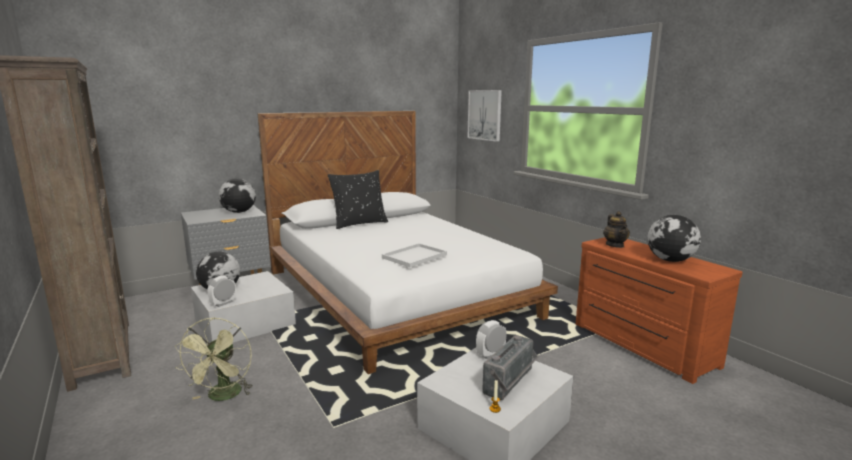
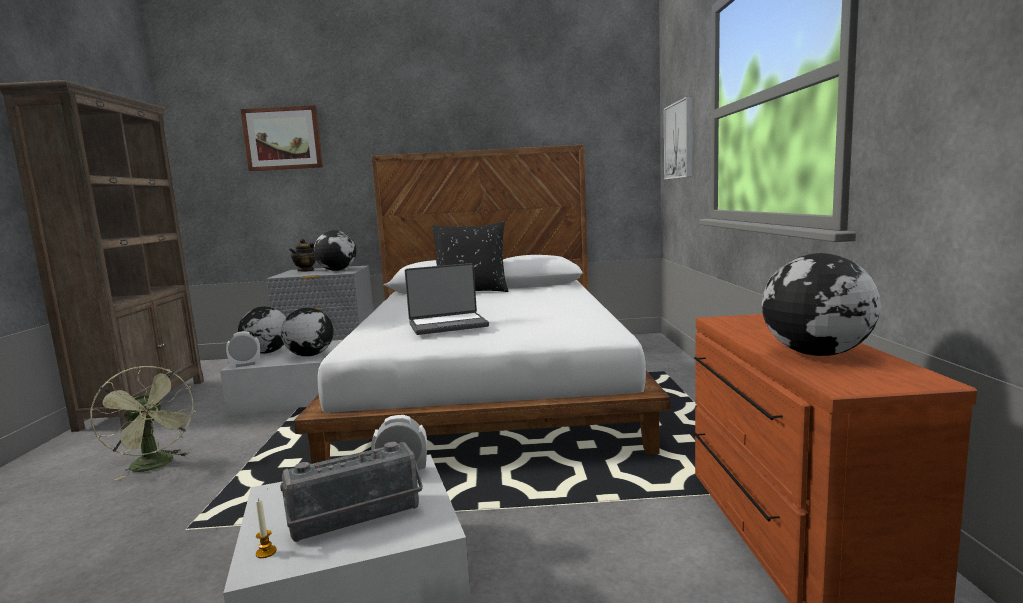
camera: 30 degrees right, 5 degrees down
green fan [175,317,253,401] -> green fan turned 75 degrees counterclockwise [90,366,196,480]
white tray [382,243,447,267] -> laptop [405,263,489,335]
teapot [603,211,630,248] -> teapot moved to [289,238,317,272]
none -> picture [240,105,323,171]
none -> globe [281,308,333,356]

